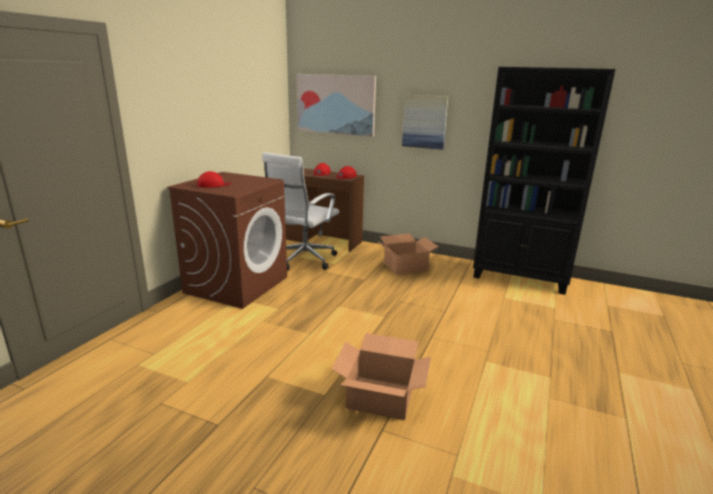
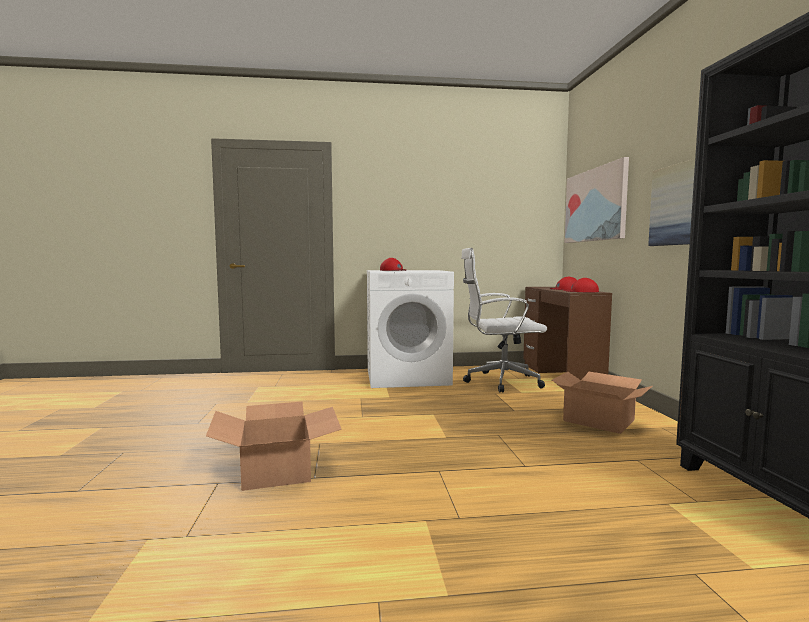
camera: 60 degrees right, 15 degrees down
brown washing machine [167,172,287,309] -> white washing machine [367,270,454,388]

